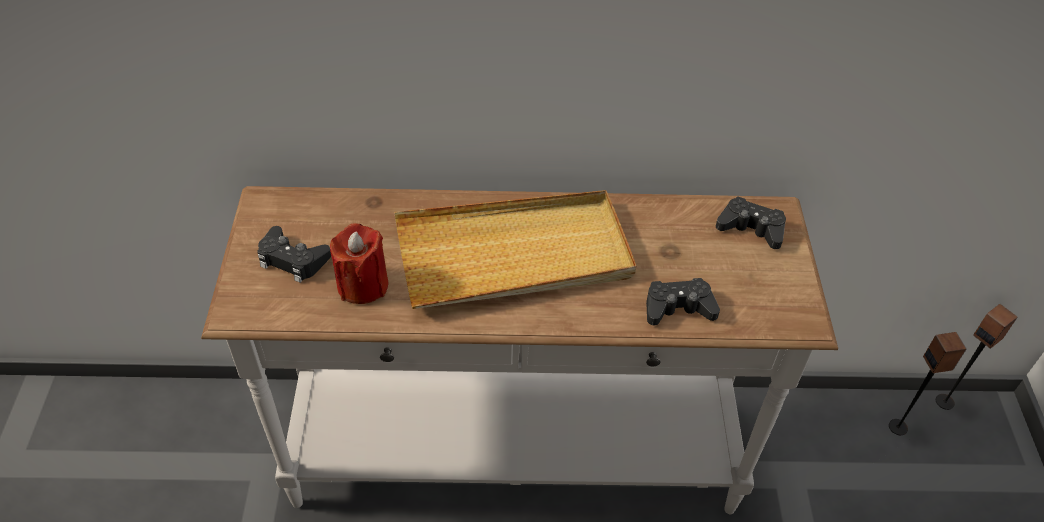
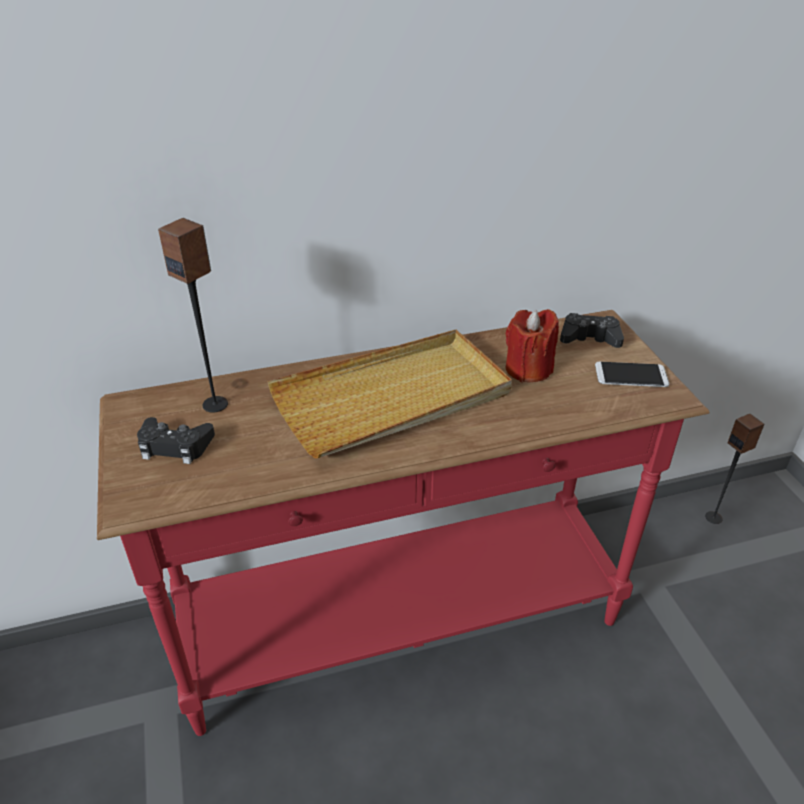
camera: 15 degrees left, 10 degrees down
white console table [201,186,838,514] -> red console table [97,310,710,736]
red candle [330,224,388,304] -> red candle moved to [506,309,559,383]
black game controller [646,278,720,325] -> none
speaker [936,304,1018,410] -> speaker moved to [158,218,228,413]
none -> phone [595,362,669,387]

